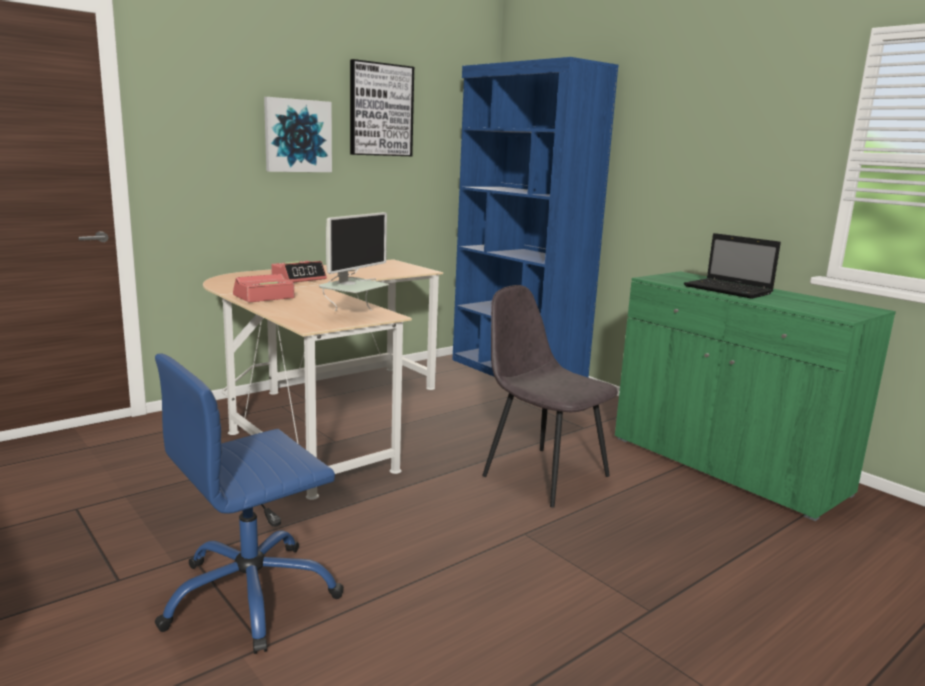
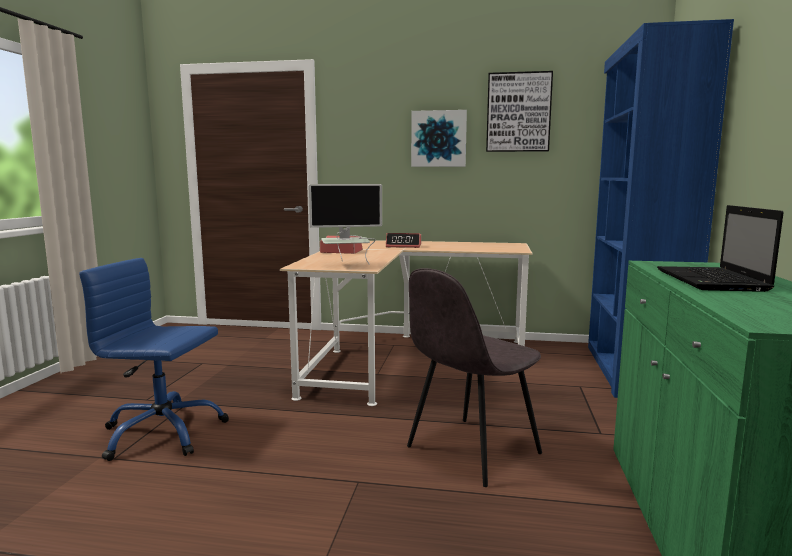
camera: 50 degrees right, 5 degrees down
grey chair [482,285,618,508] -> grey chair turned 135 degrees counterclockwise [407,268,542,487]

